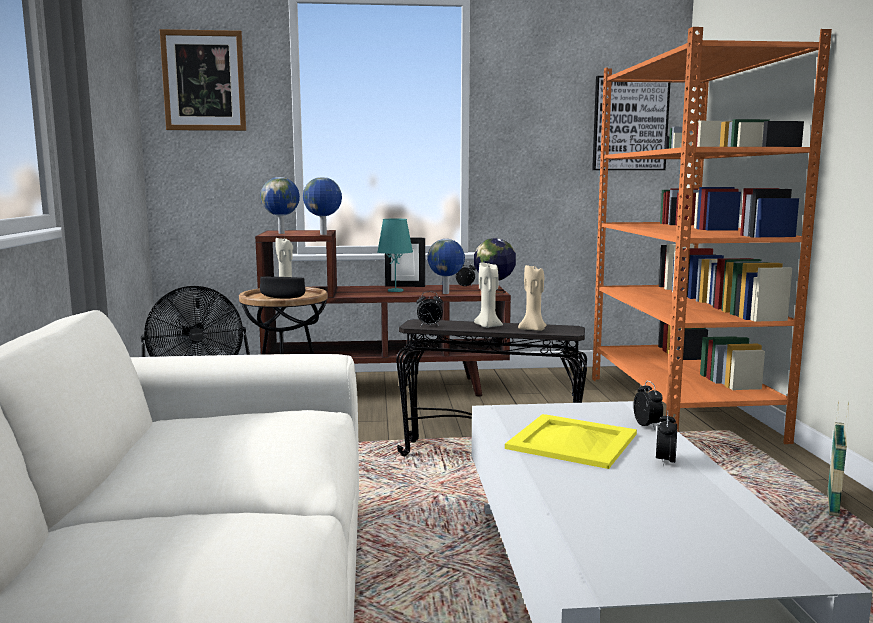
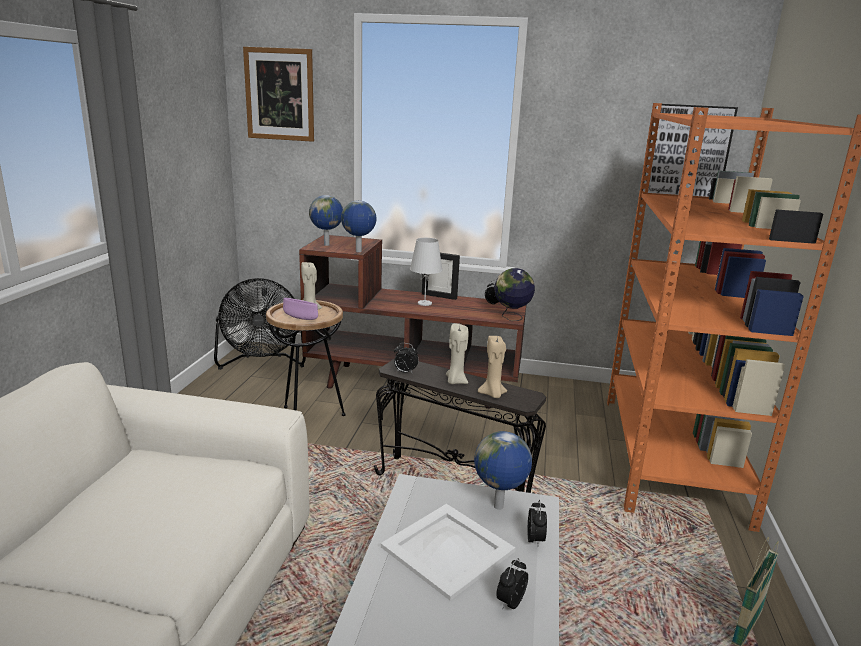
camera: 15 degrees right, 10 degrees up
black bowl [260,277,305,299] -> purple bowl [283,298,318,320]
turquoise table lamp [377,219,413,292] -> white table lamp [410,238,443,306]
globe [427,239,465,294] -> globe moved to [474,431,532,510]
yellow tray [505,414,637,469] -> white tray [381,504,516,601]

